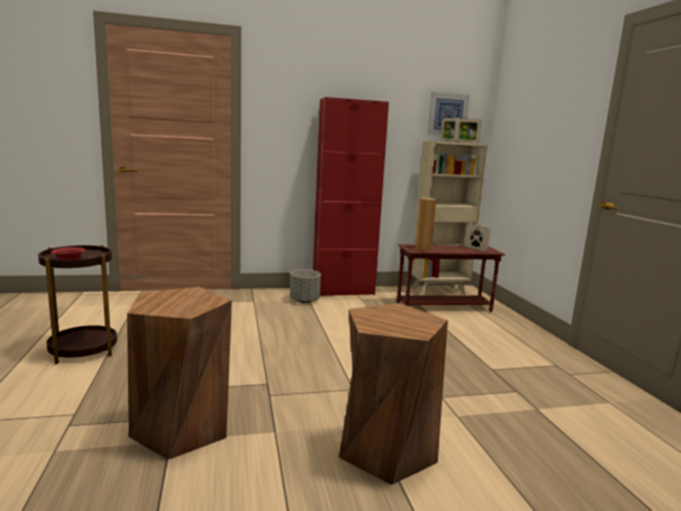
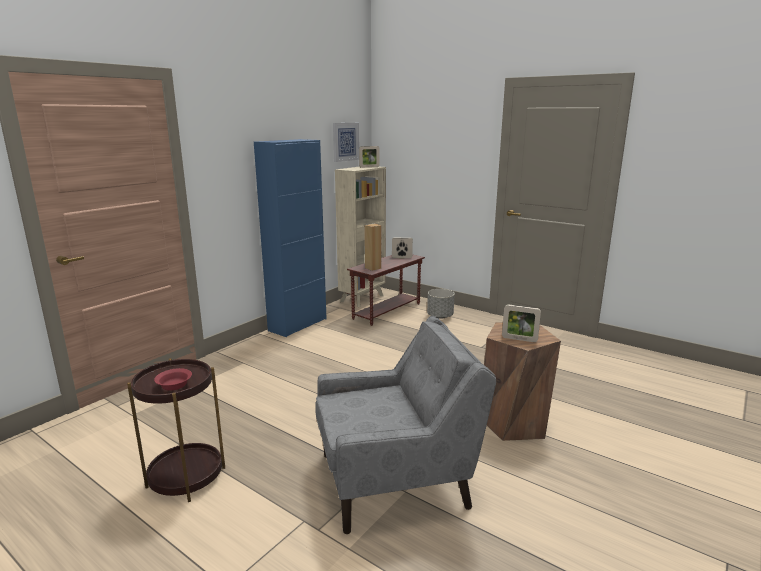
camera: 40 degrees left, 5 degrees up
brown stool [127,287,232,460] -> grey armchair [315,316,496,534]
grey planter [290,269,321,303] -> grey planter moved to [427,289,455,319]
red cabinet [313,97,389,296] -> blue cabinet [254,139,327,337]
picture frame [440,118,460,142] -> picture frame moved to [502,304,541,342]

